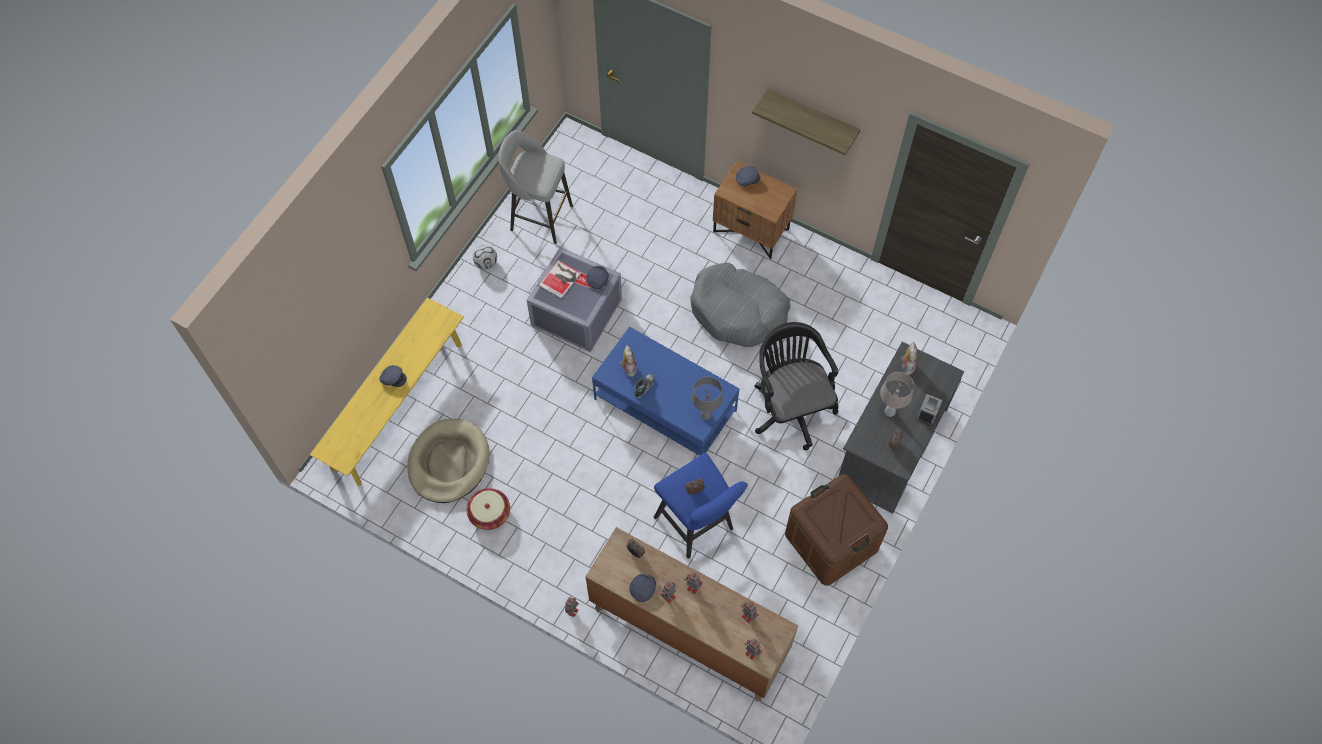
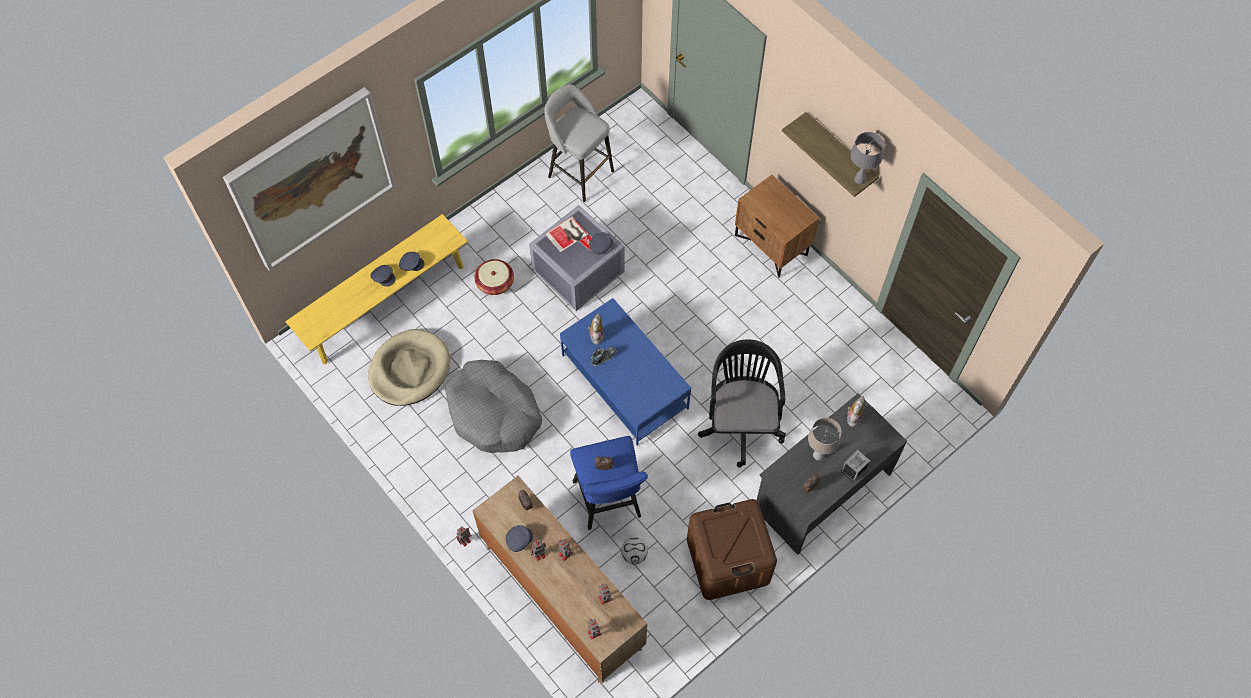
camera: 20 degrees right, 0 degrees up
basket [466,488,510,530] -> basket moved to [475,259,514,295]
football [473,245,497,269] -> football moved to [621,537,648,564]
grey dog bed [690,263,790,347] -> grey dog bed moved to [445,360,542,453]
grey table lamp [692,376,723,420] -> grey table lamp moved to [850,132,884,184]
grey cap [736,166,760,186] -> grey cap moved to [399,252,425,271]
none -> picture [223,87,396,271]

